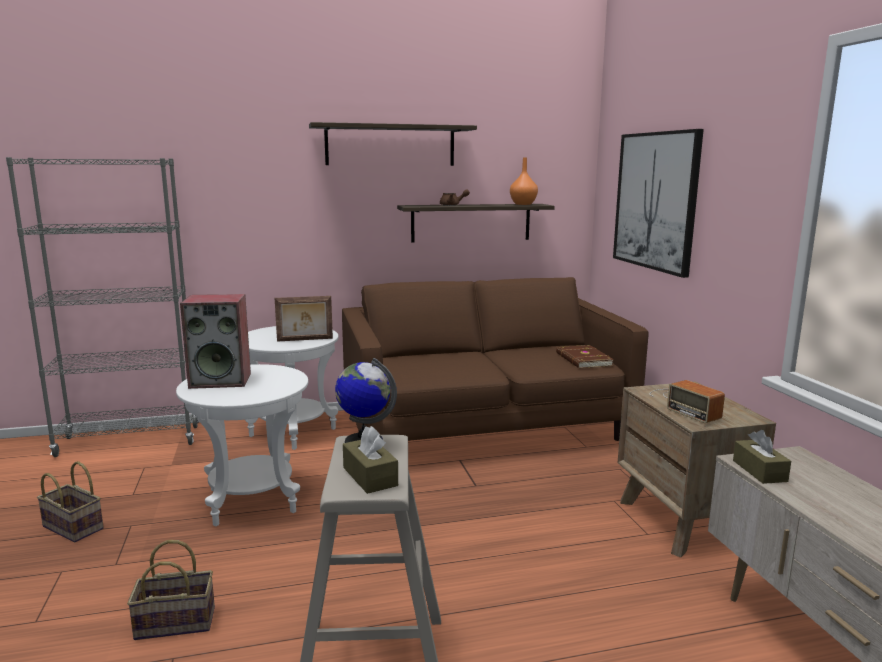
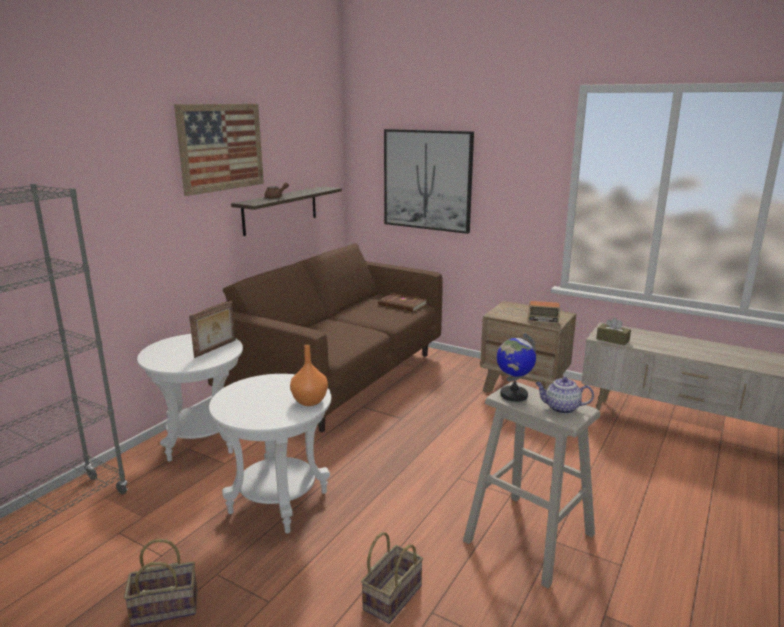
camera: 45 degrees left, 5 degrees up
speaker [180,294,251,389] -> none
shelf [309,122,477,166] -> picture [174,104,264,196]
brown tissue box [343,426,398,494] -> teapot [535,377,594,414]
orange vase [510,157,538,205] -> orange vase moved to [290,345,328,406]

